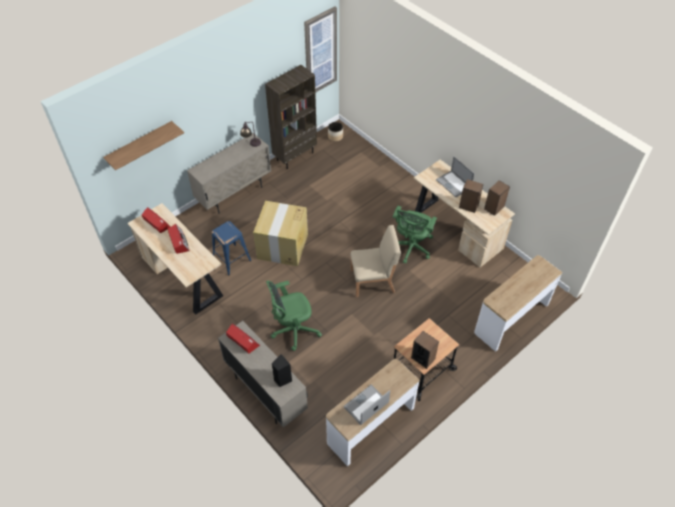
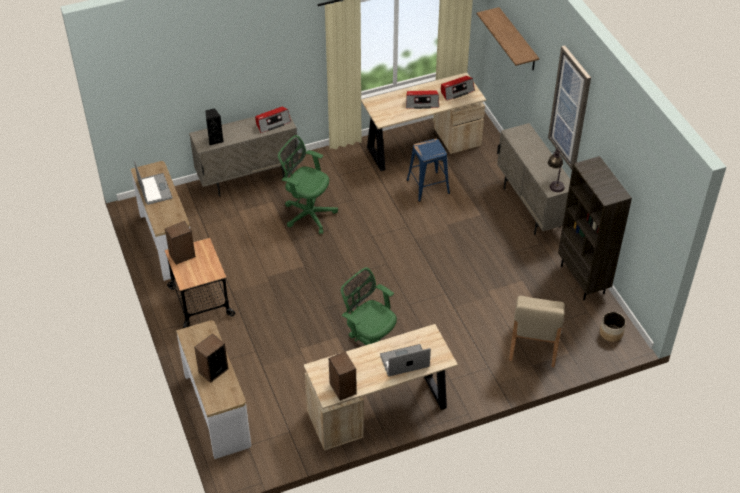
camera: 110 degrees right, 5 degrees down
cardboard box [253,201,308,266] -> none
green office chair [266,281,322,351] -> green office chair turned 60 degrees counterclockwise [278,135,338,234]
picture [304,6,337,93] -> picture moved to [548,45,591,170]
beige chair [350,225,401,297] -> beige chair moved to [509,296,565,367]
speaker [459,179,483,213] -> speaker moved to [194,334,228,383]

